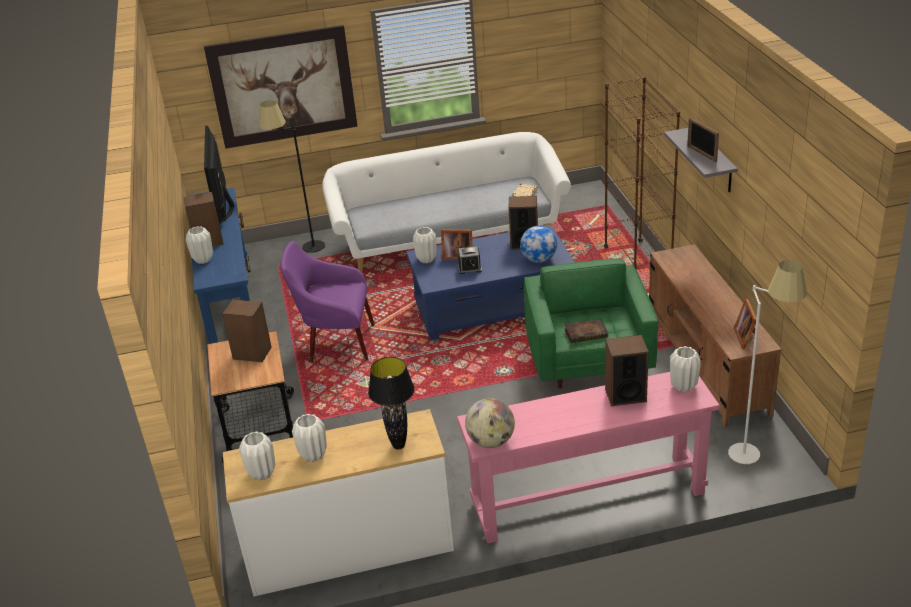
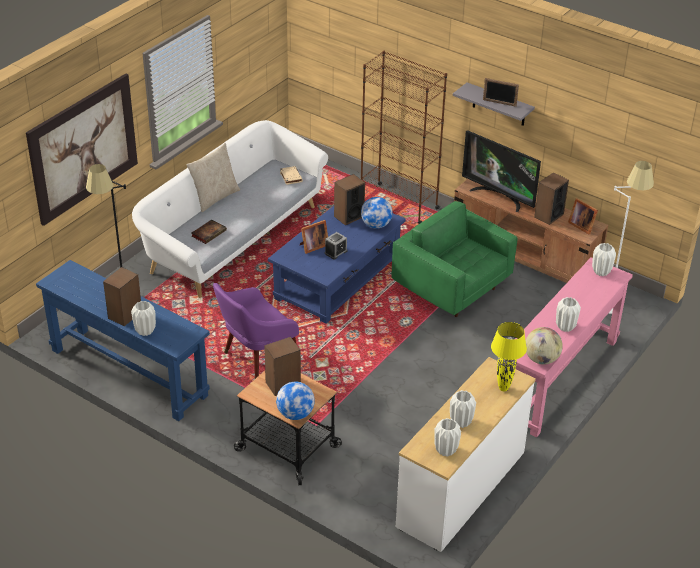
camera: 45 degrees left, 5 degrees up
television [204,126,234,223] -> television moved to [462,130,541,212]
black table lamp [368,357,415,450] -> yellow table lamp [491,322,527,391]
white vase [413,227,437,263] -> white vase moved to [556,297,581,332]
book [564,319,608,343] -> book moved to [191,220,227,244]
speaker [605,335,649,406] -> speaker moved to [534,172,569,225]
none -> beige pillow [187,143,240,212]
none -> globe [276,381,315,420]

